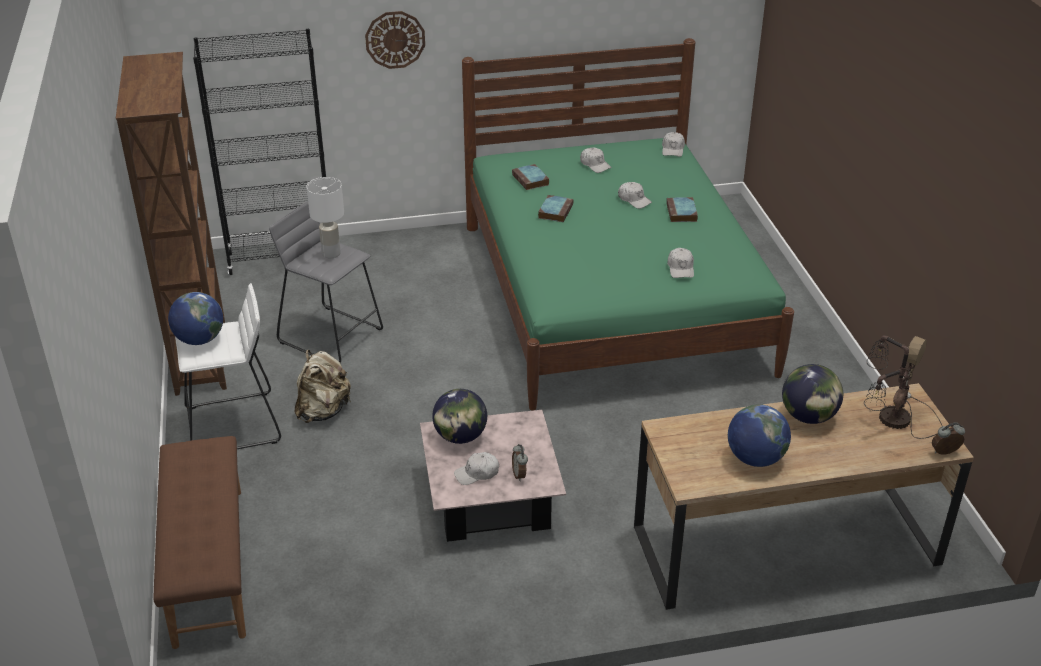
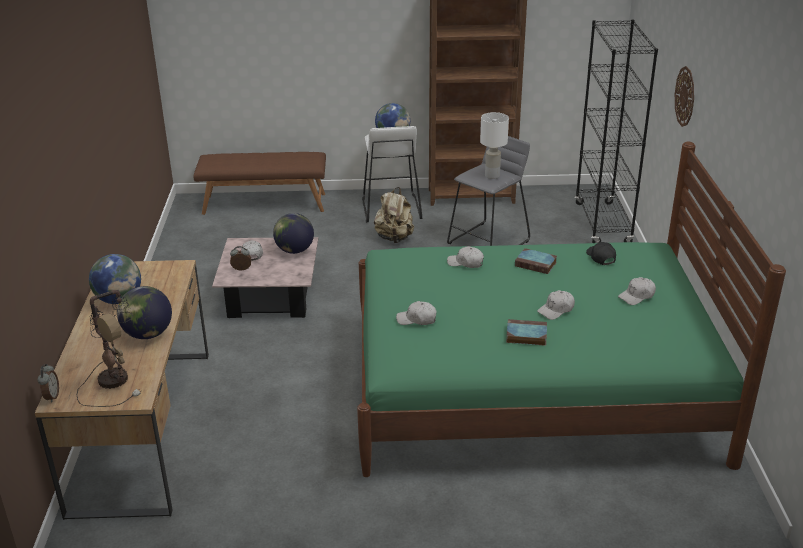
camera: 100 degrees right, 5 degrees down
book [512,164,549,190] -> black cap [586,242,616,265]
white cap [662,132,685,157] -> white cap moved to [447,246,484,268]

